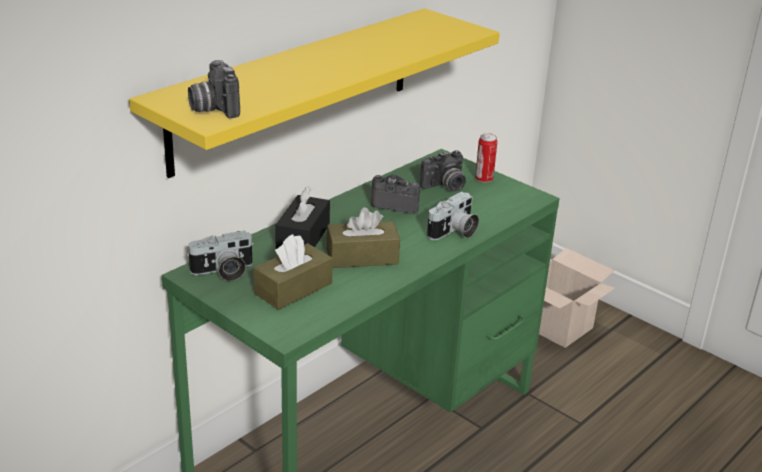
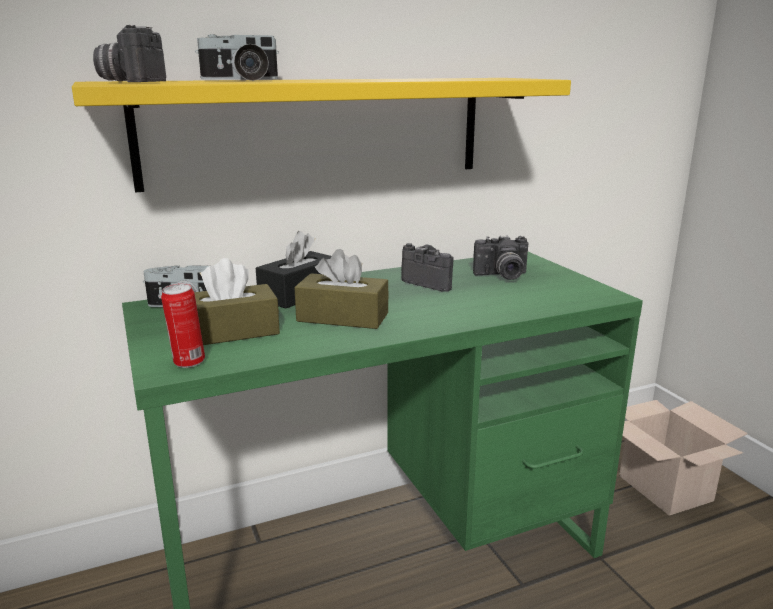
camera: 25 degrees right, 10 degrees down
camera [427,192,479,240] -> camera moved to [195,34,279,81]
can [475,133,497,183] -> can moved to [161,283,205,368]

